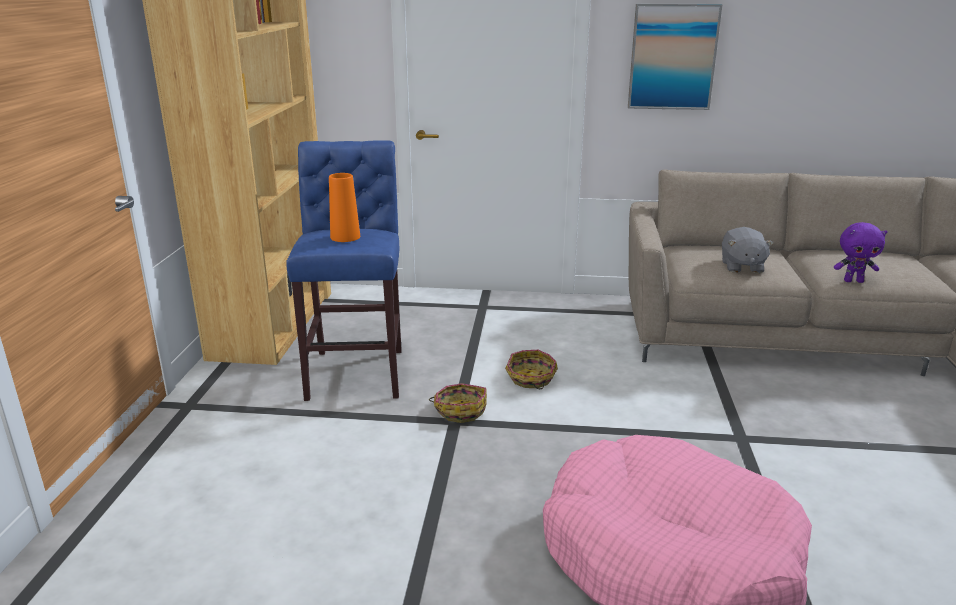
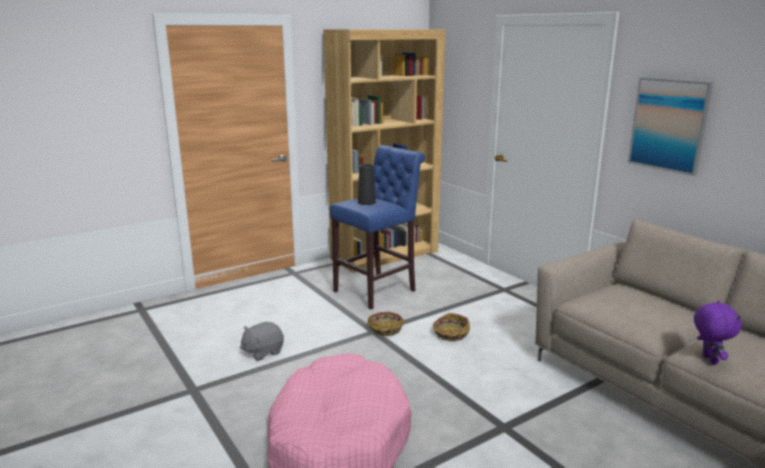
camera: 50 degrees right, 5 degrees down
orange vase [329,173,360,242] -> black vase [358,164,376,205]
grey plush toy [722,227,774,273] -> grey plush toy moved to [240,322,284,361]
purple plush toy [834,222,888,283] -> purple plush toy turned 150 degrees counterclockwise [694,300,742,364]

